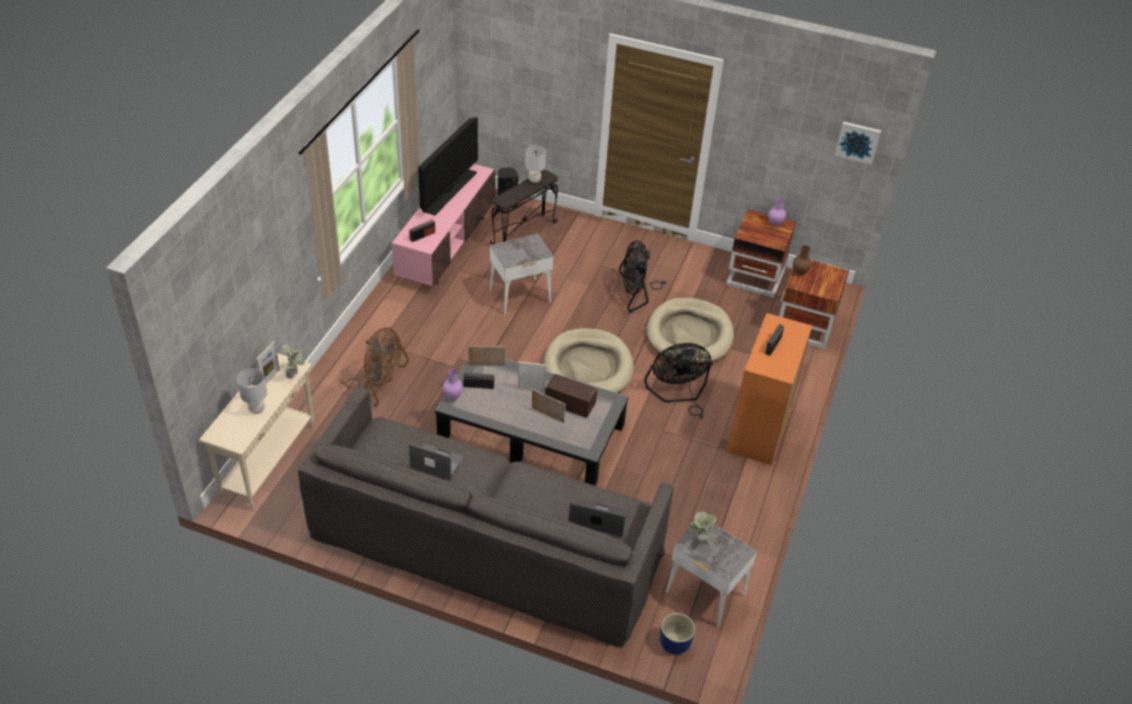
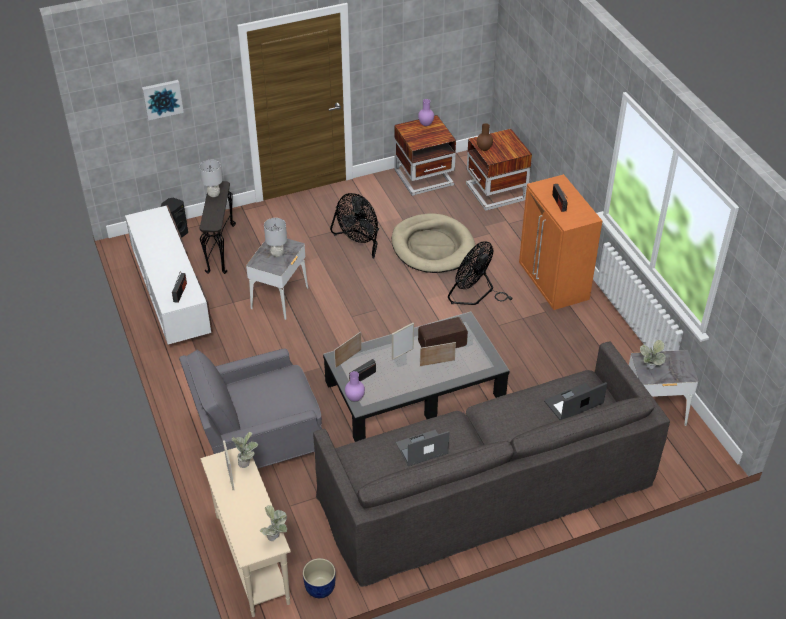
camera: 40 degrees left, 0 degrees up
grey table lamp [237,368,267,414] -> grey table lamp moved to [264,218,287,257]
brown fan [340,327,409,407] -> grey armchair [179,348,322,469]
pink tv stand [392,164,496,286] -> white tv stand [125,205,213,345]
television [418,117,478,215] -> none
beige dog bed [544,328,634,393] -> none
blue planter [660,613,695,655] -> blue planter moved to [303,558,335,598]
picture [834,121,881,165] -> picture moved to [142,80,184,121]
none -> potted plant [260,505,287,541]

